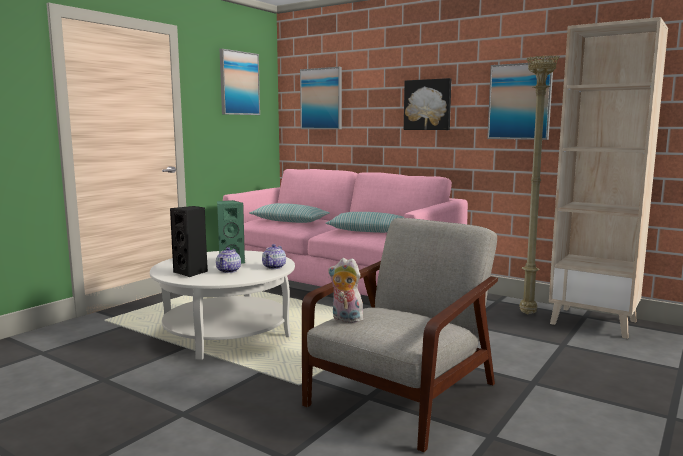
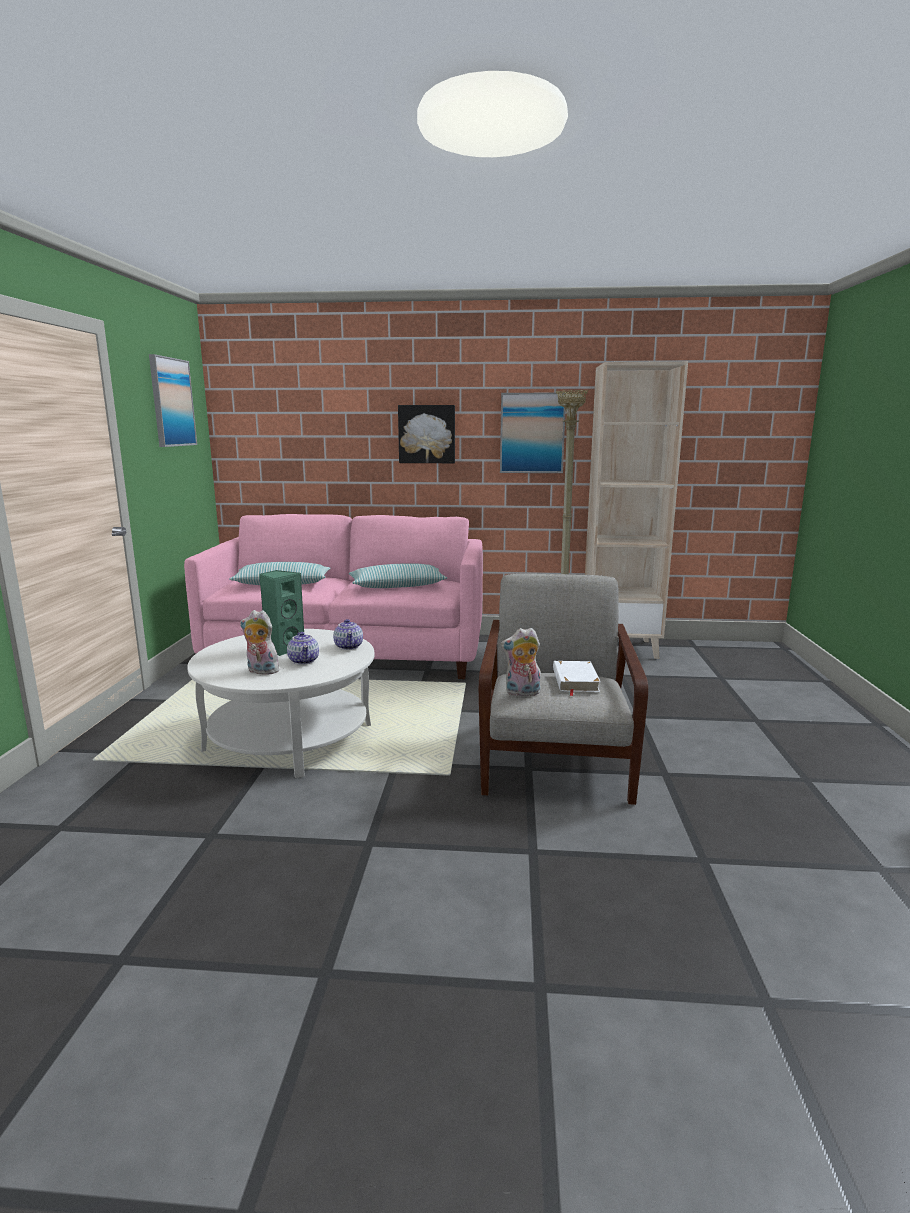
camera: 30 degrees left, 5 degrees up
black speaker [170,206,208,277] -> plush toy [240,610,279,675]
picture [300,67,342,129] -> none
none -> white book [553,661,601,696]

